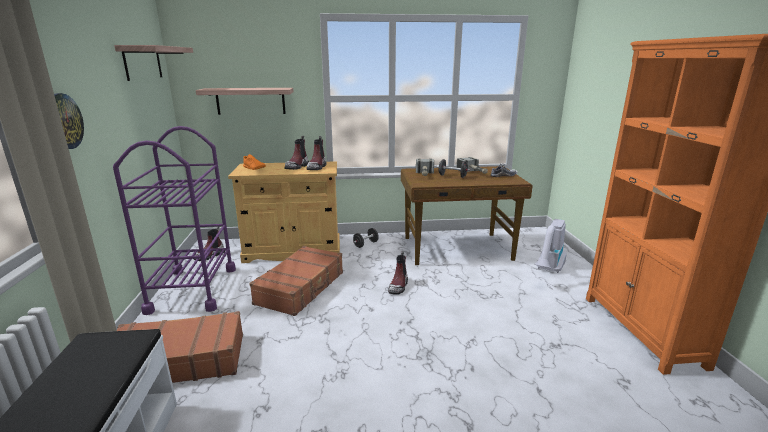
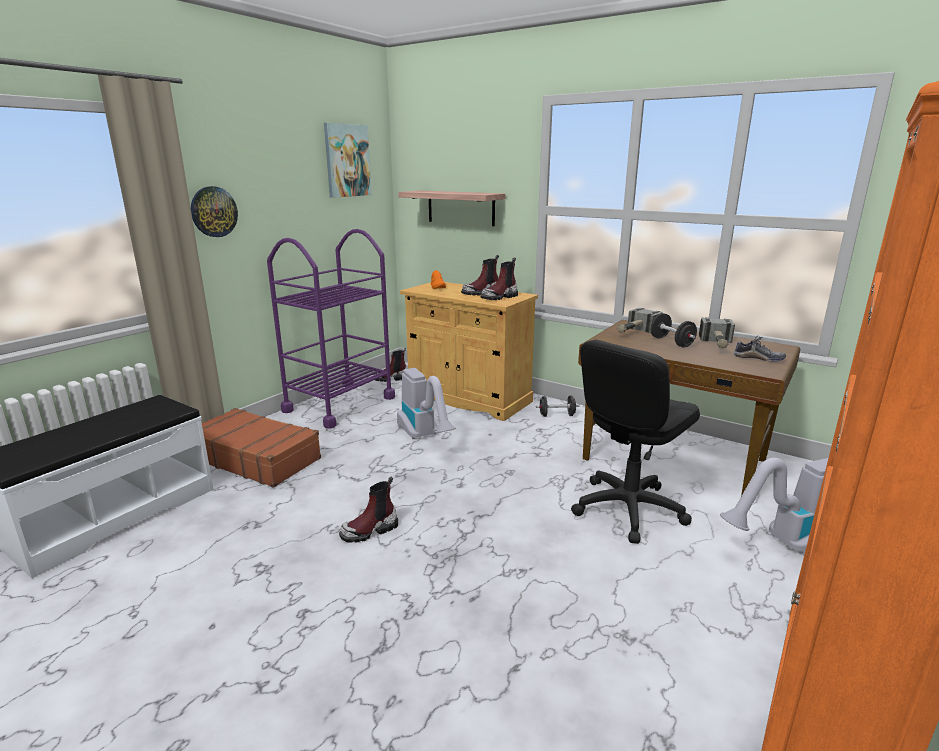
camera: 40 degrees right, 0 degrees up
shelf [114,45,193,81] -> picture [324,123,372,198]
brown suitcase [249,246,343,316] -> vacuum cleaner [397,368,456,439]
boot [388,251,408,295] -> boot moved to [339,477,398,543]
none -> black office chair [571,340,700,544]

